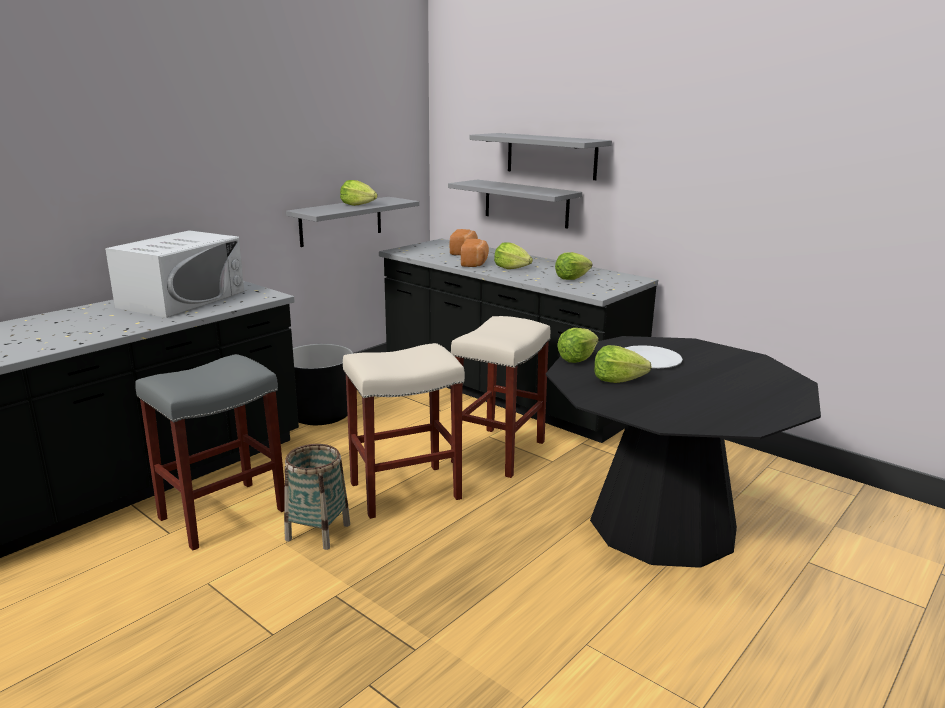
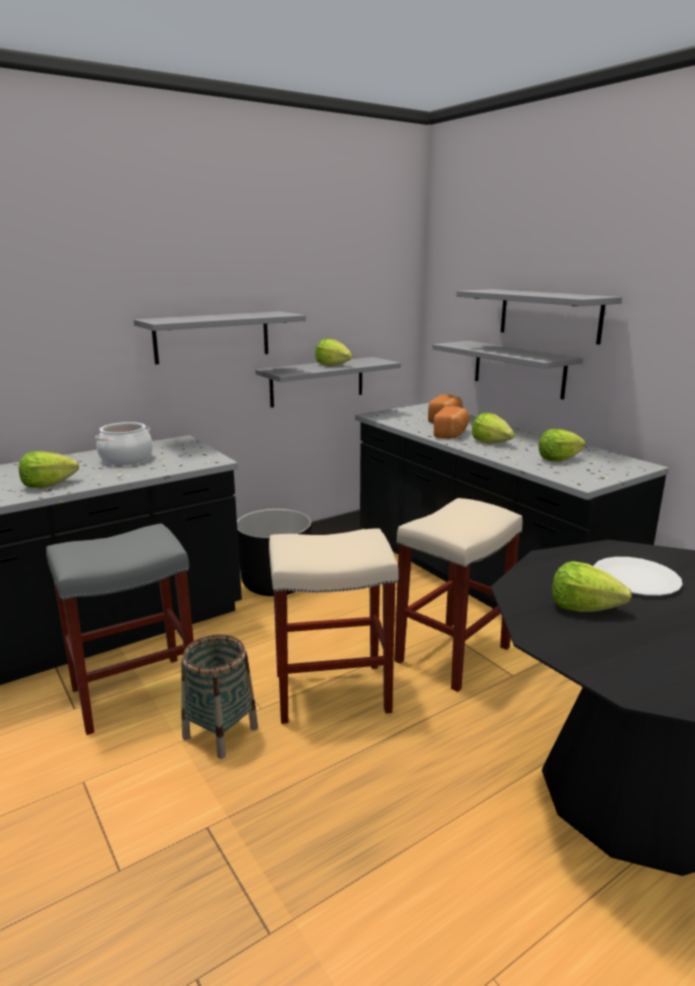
camera: 15 degrees right, 0 degrees up
white microwave [105,230,244,318] -> cooking pot [95,422,153,465]
lettuce [557,328,599,363] -> lettuce moved to [19,451,79,488]
none -> grey shelf [134,311,306,365]

